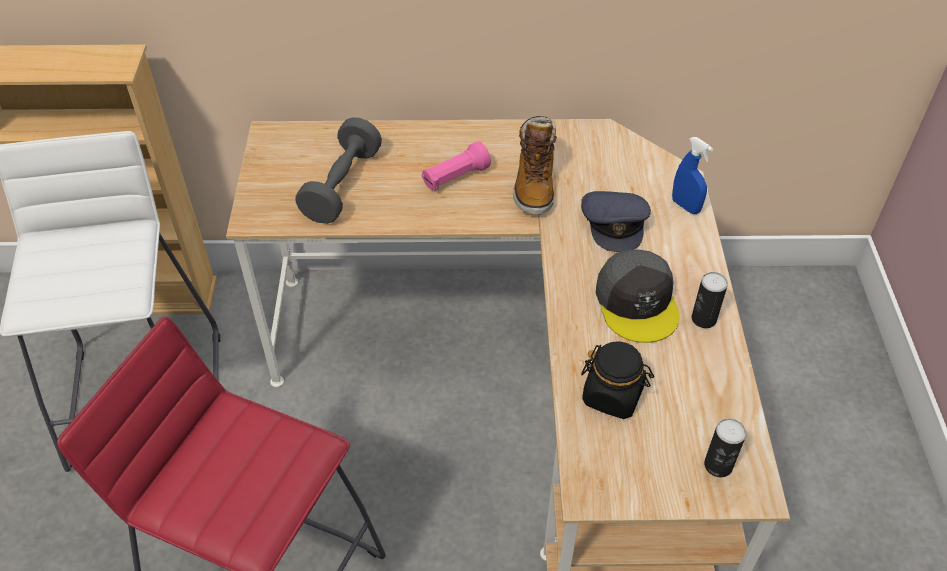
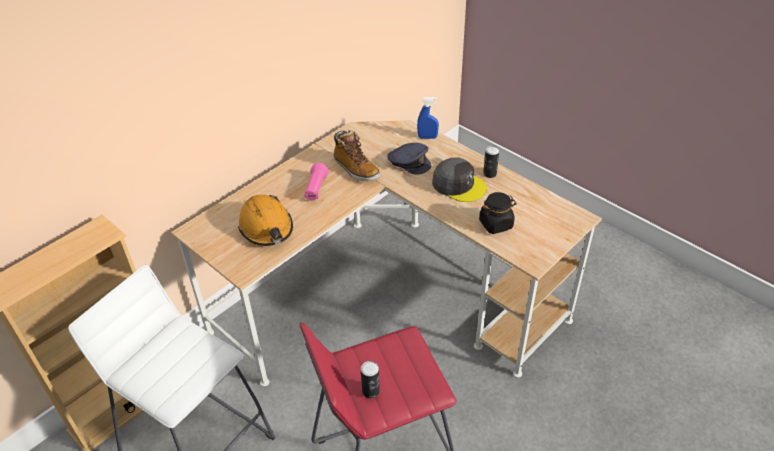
camera: 45 degrees left, 5 degrees down
grey dumbbell [295,117,382,224] -> orange hard hat [238,195,293,246]
can [704,418,746,477] -> can moved to [361,361,380,398]

